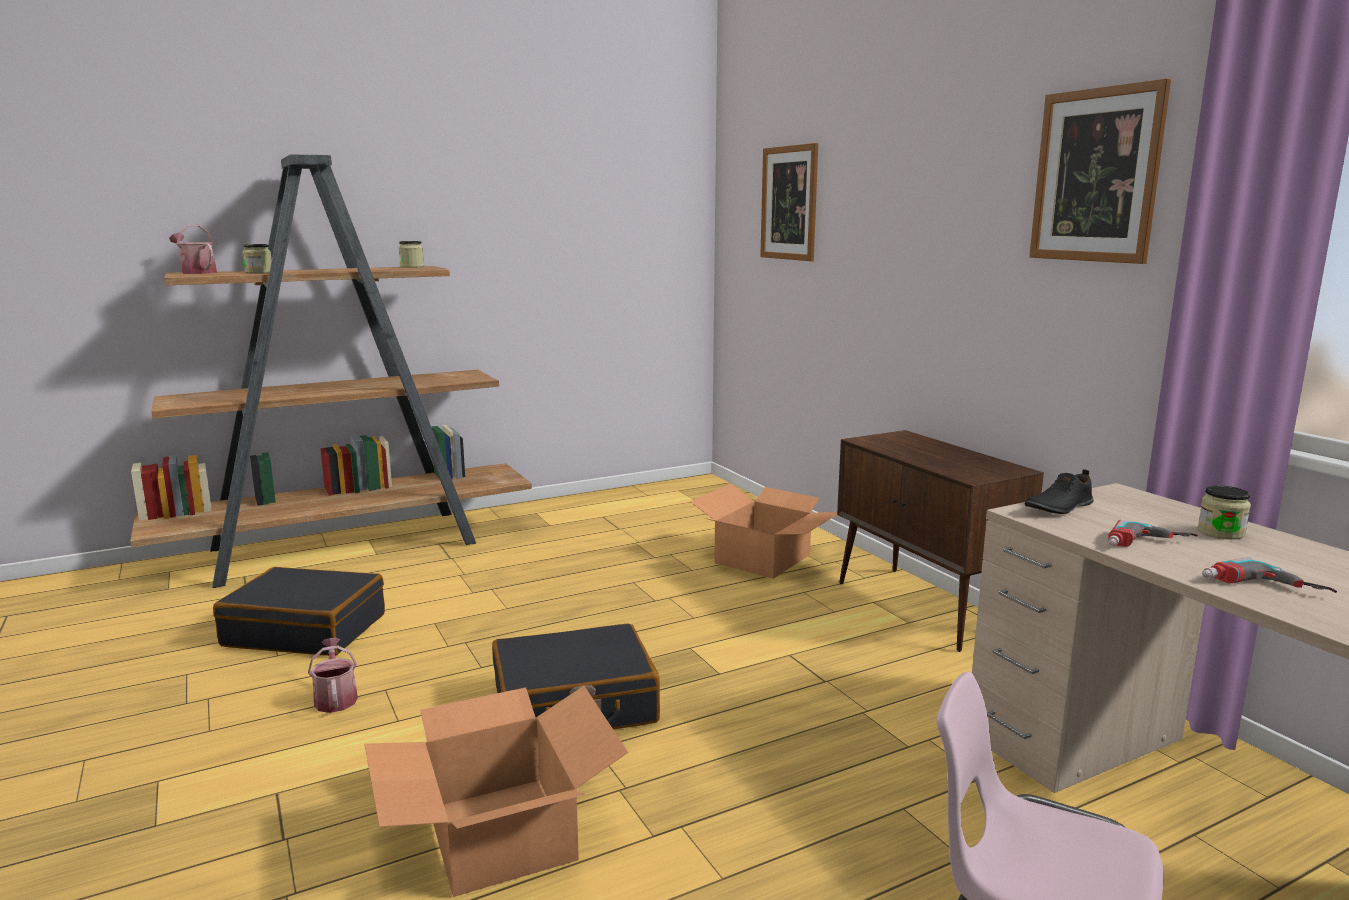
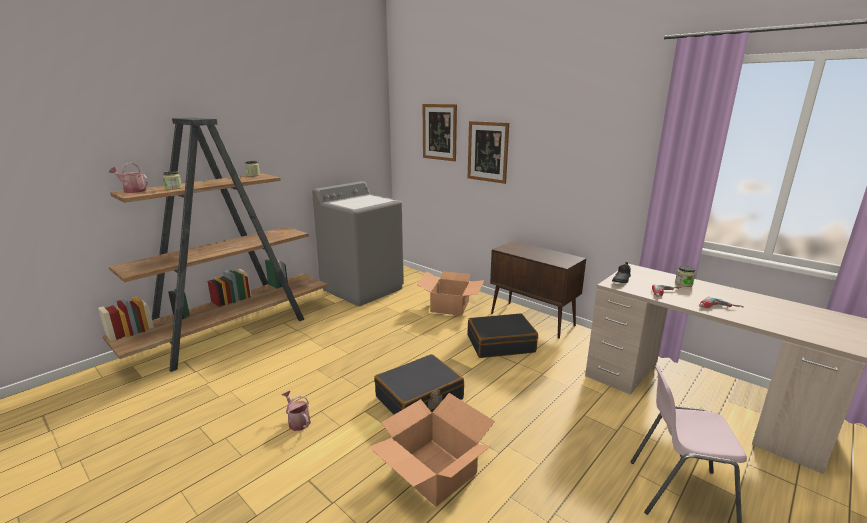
camera: 20 degrees left, 5 degrees up
black suitcase [213,567,385,656] -> black suitcase moved to [468,313,538,358]
picture [1029,79,1171,264] -> picture moved to [468,121,509,184]
none -> grey washing machine [312,181,404,306]

